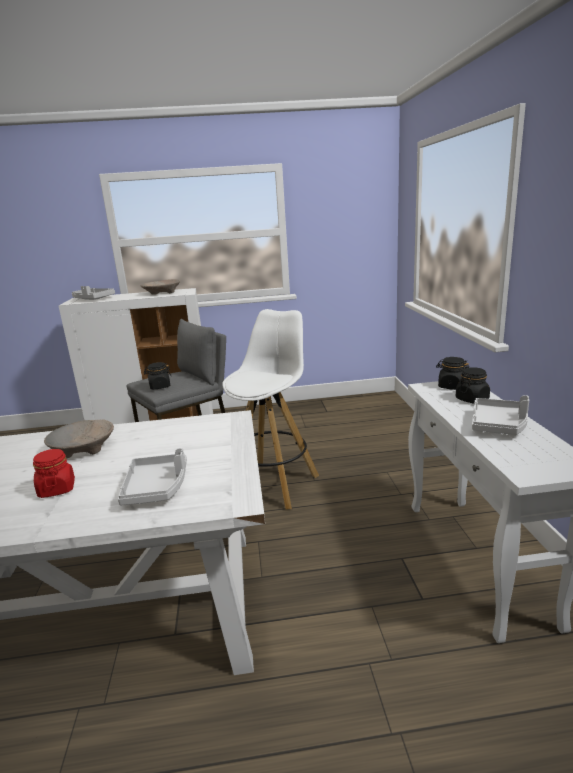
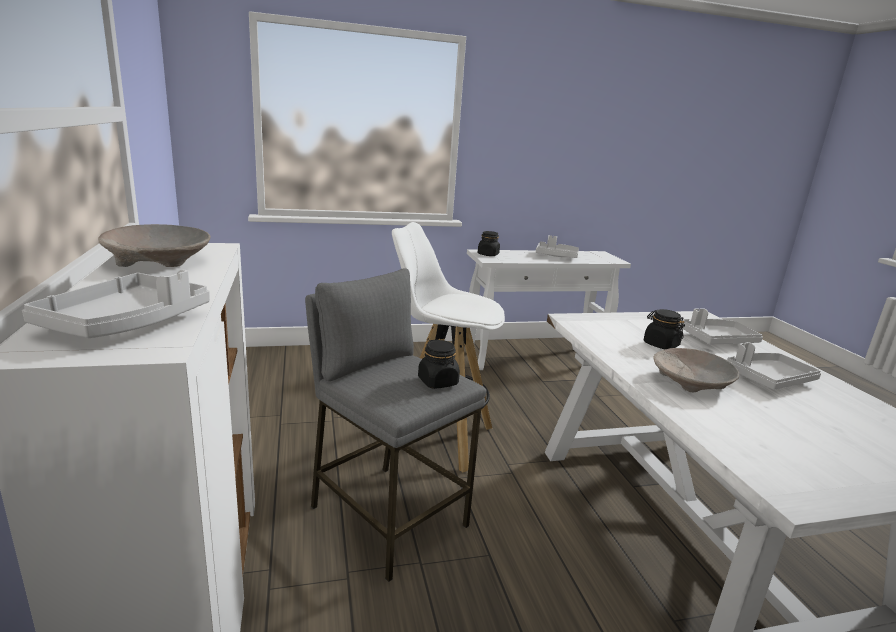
camera: 100 degrees left, 0 degrees up
red jar [33,449,75,498] -> grey tray [727,342,821,390]
black jar [456,367,490,403] -> black jar moved to [644,309,685,349]

